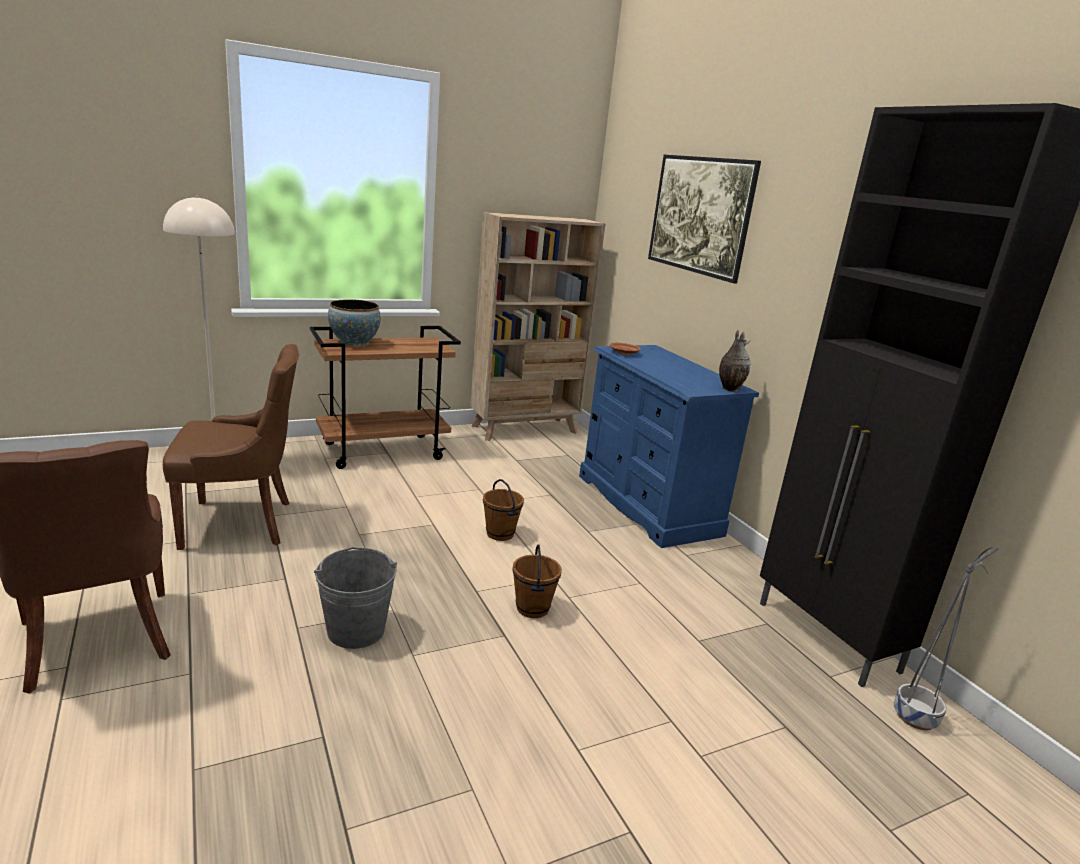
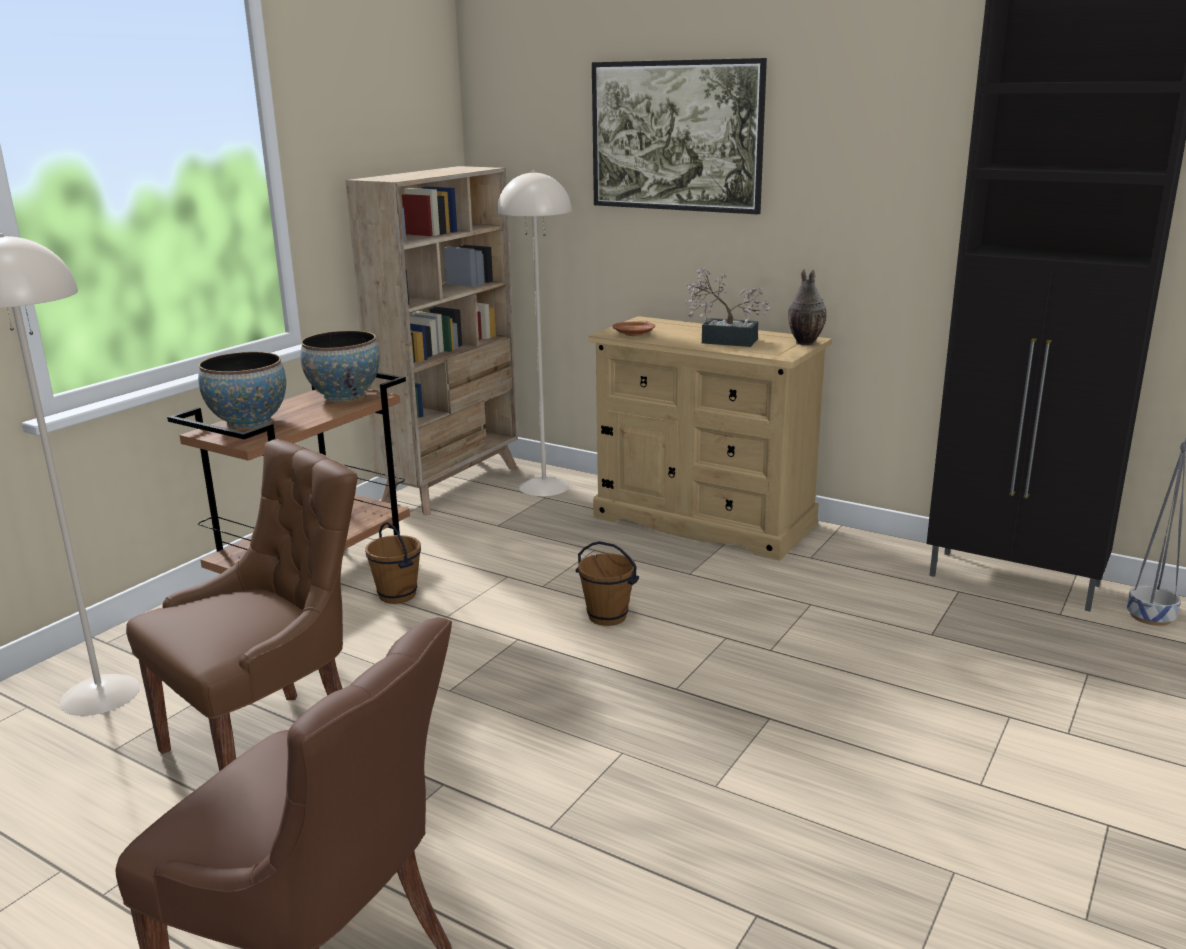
camera: 30 degrees left, 0 degrees up
grey bucket [314,547,397,649] -> none
brown bucket [512,544,562,618] -> brown bucket moved to [365,522,421,604]
blue dresser [579,345,759,548] -> beige dresser [587,316,832,561]
none -> bowl [300,331,380,402]
none -> beige floor lamp [497,170,572,496]
none -> potted plant [686,267,771,347]

